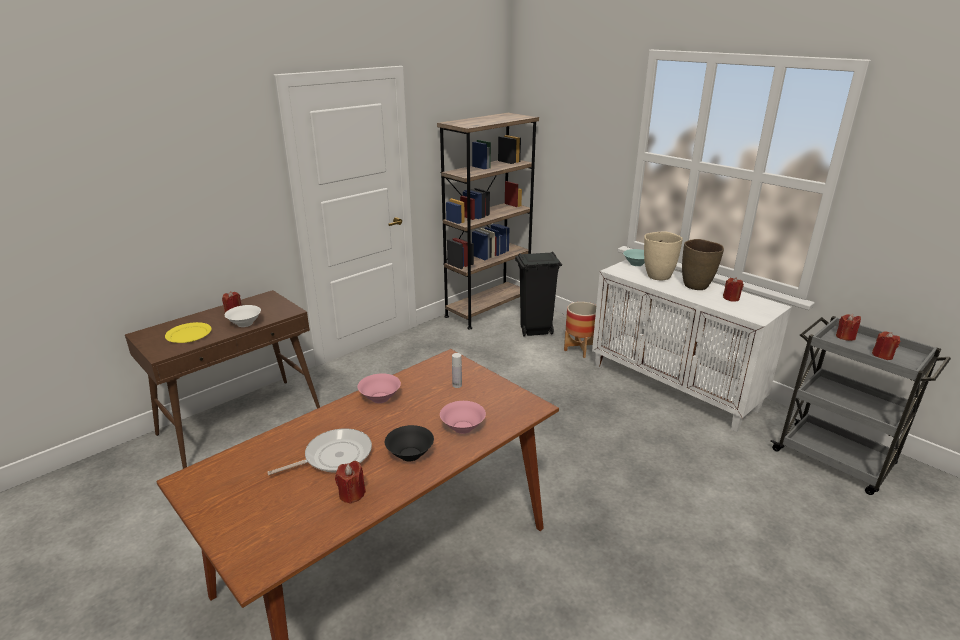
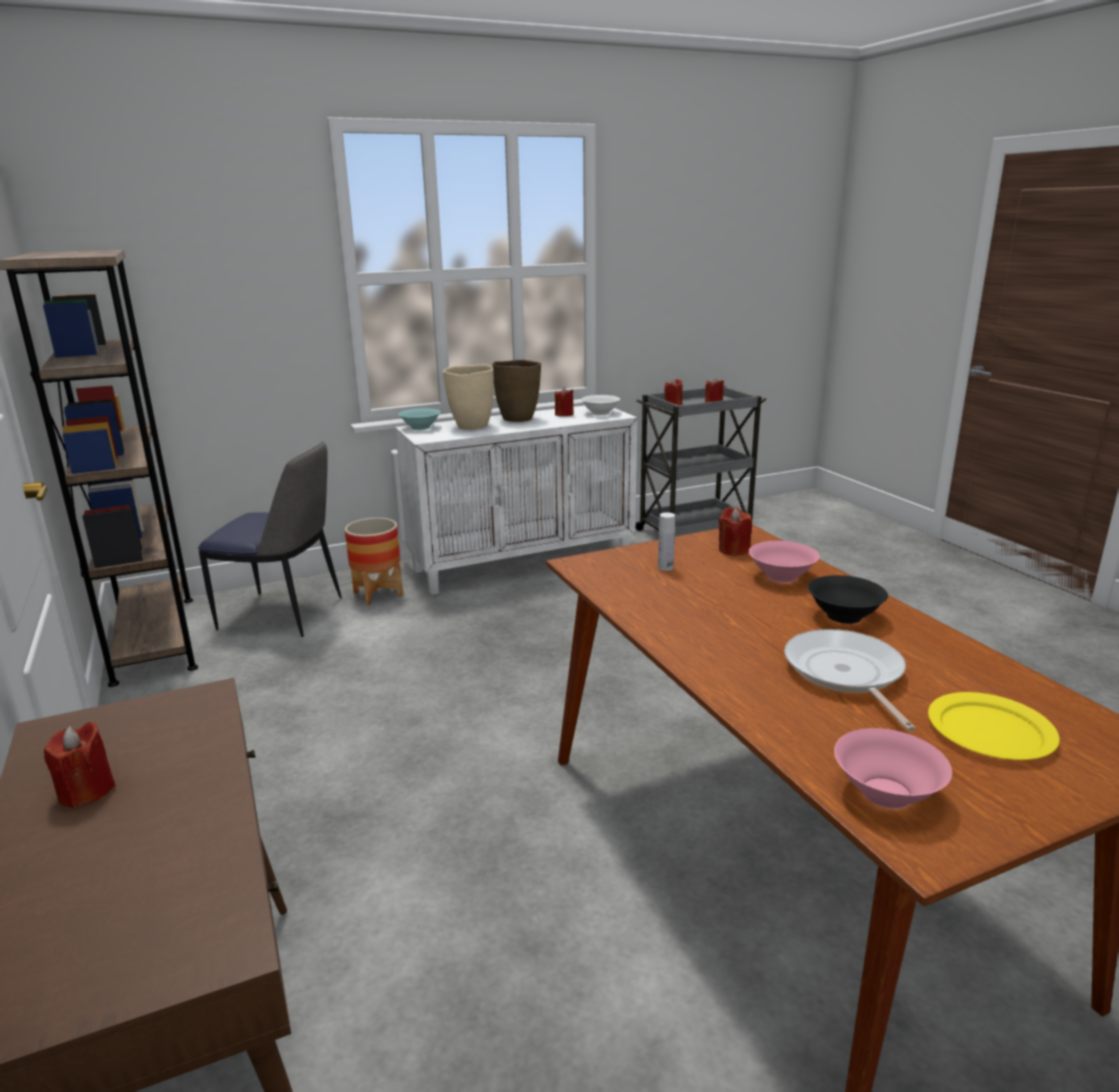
camera: 70 degrees left, 5 degrees down
yellow plate [165,322,212,343] -> yellow plate moved to [928,692,1060,760]
white bowl [225,305,261,327] -> white bowl moved to [581,395,620,415]
red candle [335,461,366,504] -> red candle moved to [718,507,752,556]
pink bowl [357,373,401,403] -> pink bowl moved to [834,728,952,809]
black trash can [515,251,562,337] -> chair [198,441,342,637]

